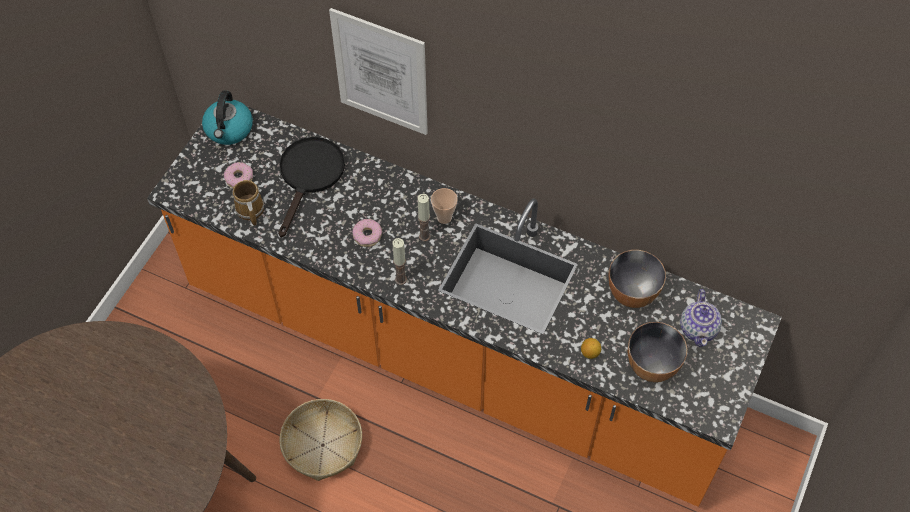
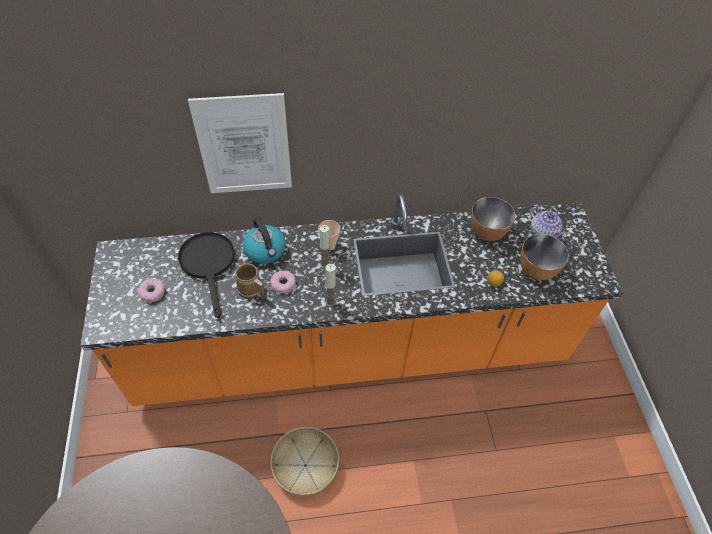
camera: 35 degrees left, 5 degrees down
kettle [202,91,253,145] -> kettle moved to [242,217,286,264]
mug [232,180,264,226] -> mug moved to [235,264,265,299]

